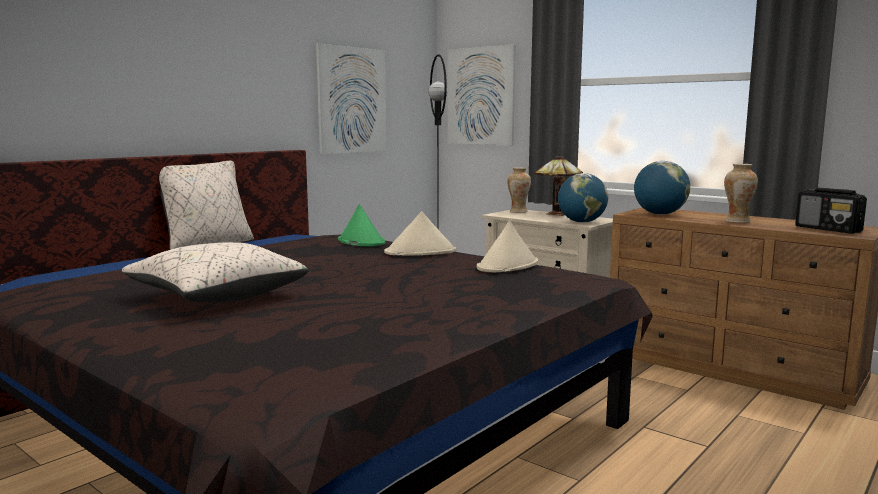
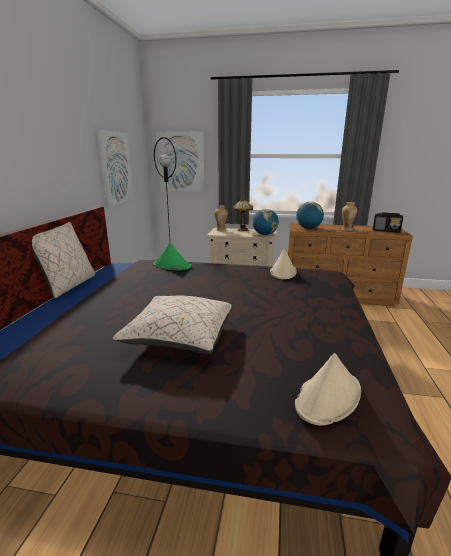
camera: 30 degrees left, 10 degrees up
beige hat [384,212,457,255] -> beige hat moved to [295,353,361,425]

